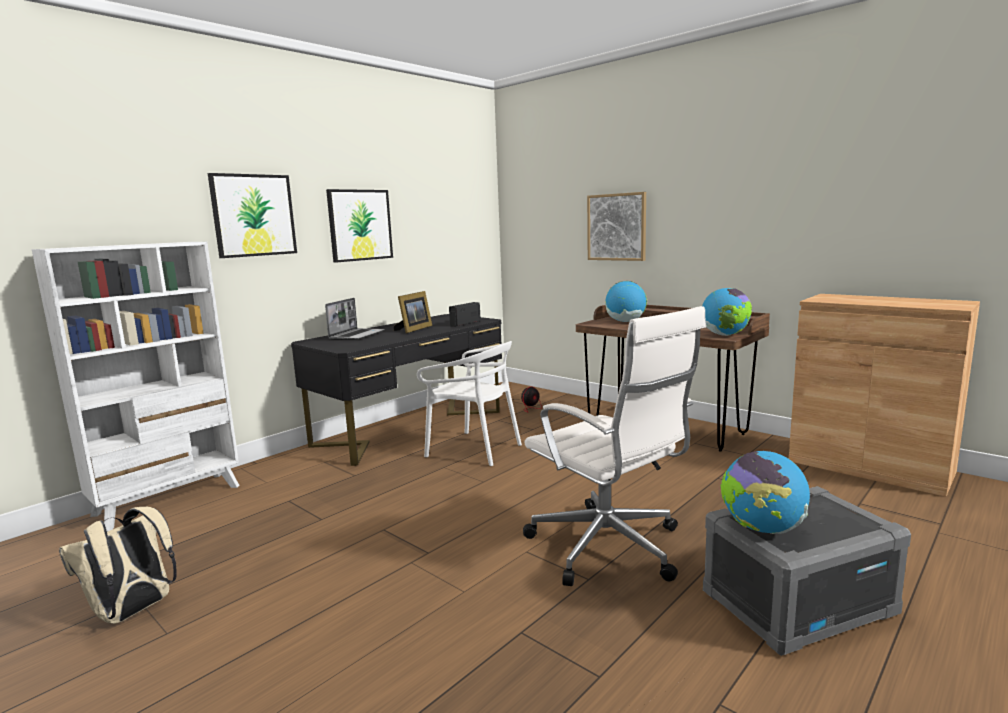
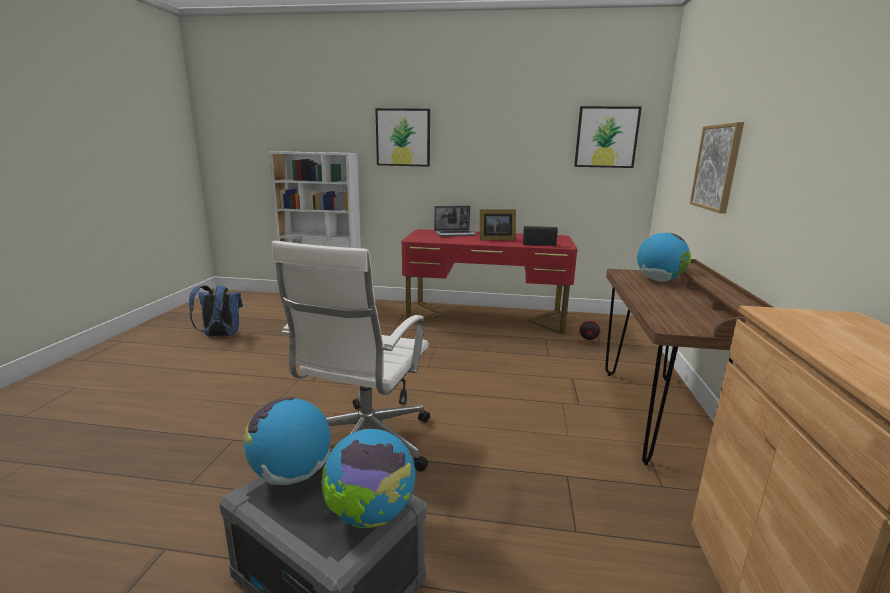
camera: 55 degrees right, 5 degrees up
beige backpack [59,507,177,624] -> blue backpack [189,285,243,336]
black desk [291,314,502,466] -> red desk [401,229,578,334]
picture [326,189,393,263] -> picture moved to [574,106,642,168]
white chair [417,341,522,466] -> none
globe [702,288,752,336] -> globe moved to [321,429,415,528]

